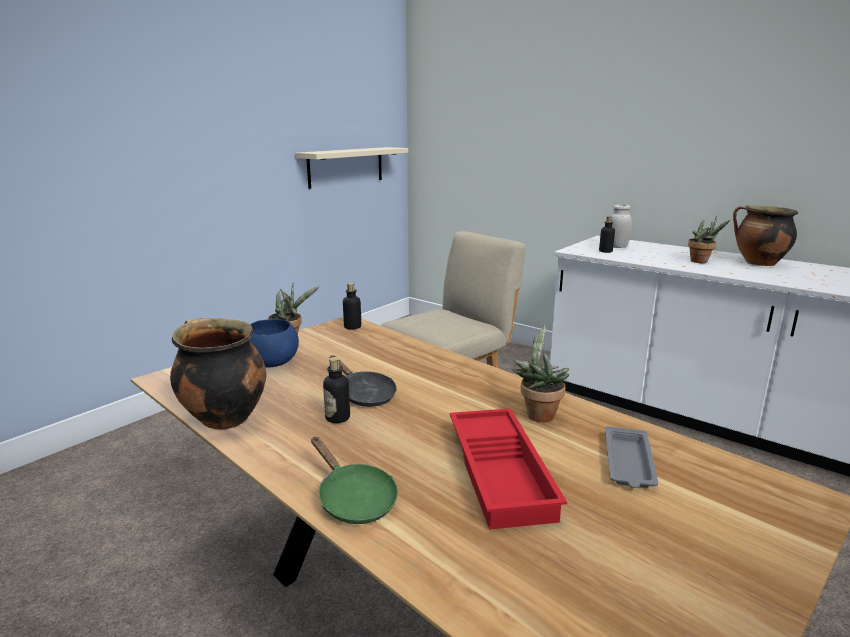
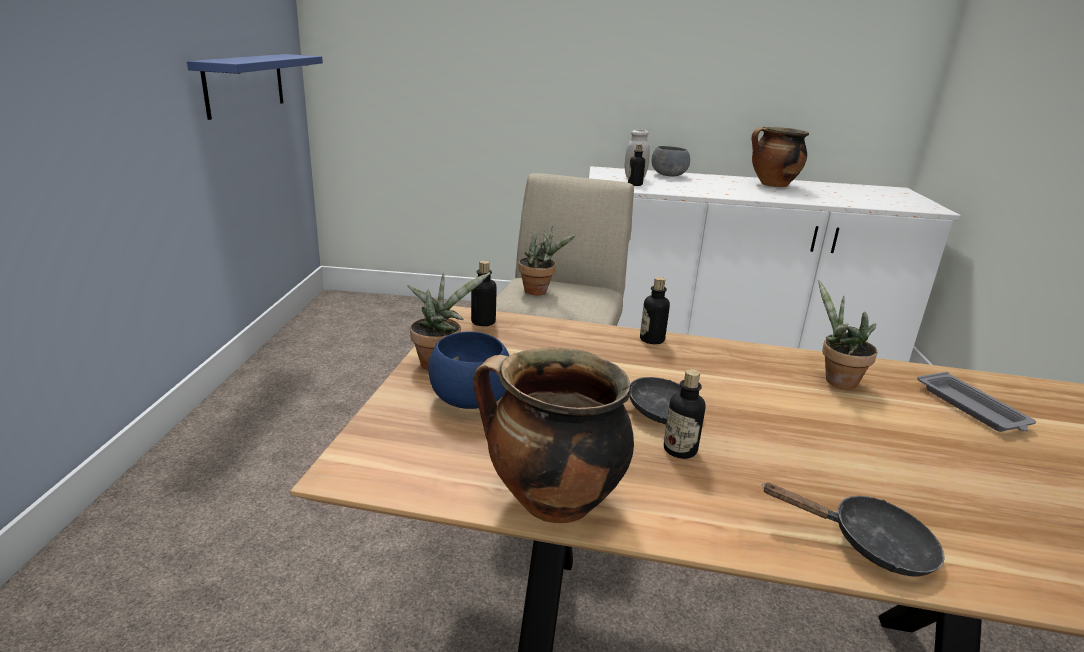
camera: 35 degrees left, 5 degrees up
beige shelf [296,147,408,189] -> blue shelf [187,54,323,120]
green frying pan [311,437,398,524] -> black frying pan [762,483,945,577]
red tray [450,408,567,530] -> none
potted plant [688,216,730,263] -> potted plant moved to [519,226,576,295]
none -> bottle [640,277,670,344]
none -> grey bowl [651,146,690,176]

